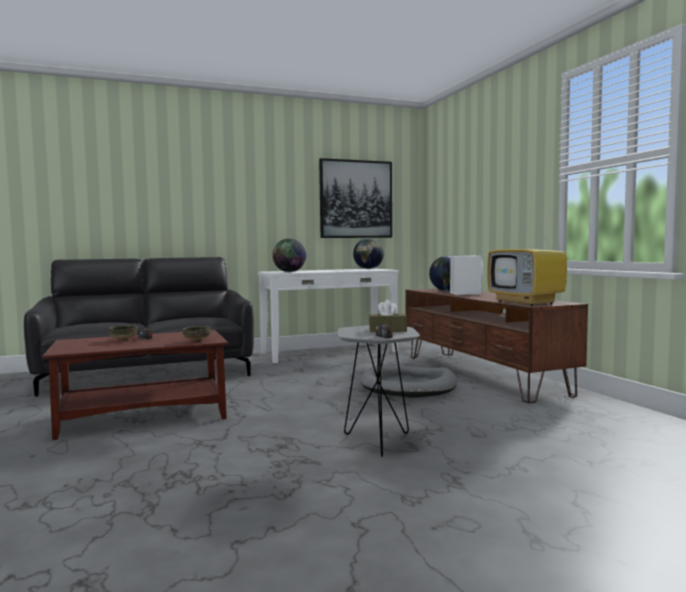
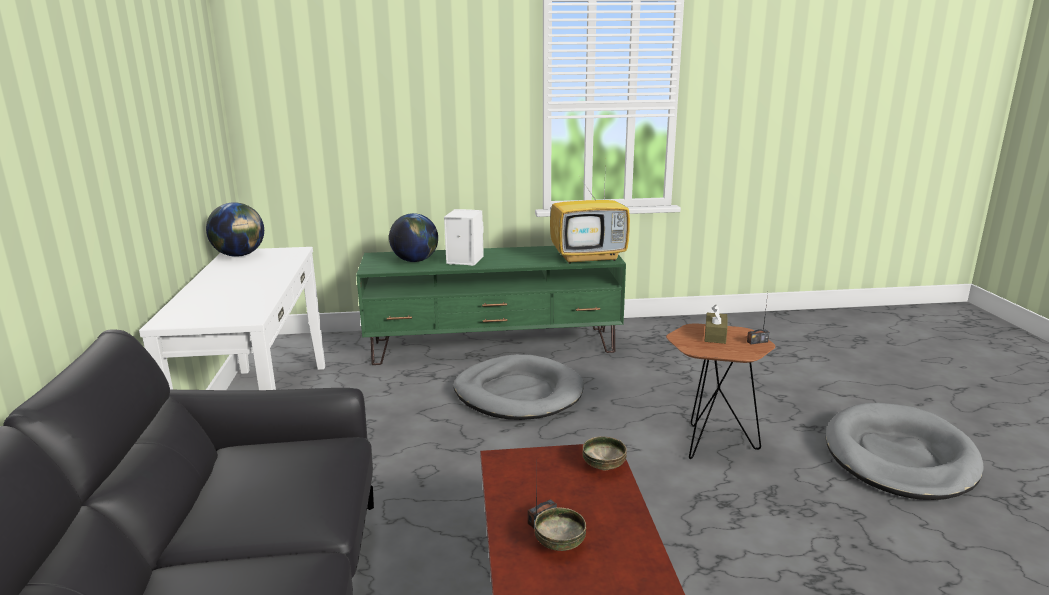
camera: 75 degrees left, 15 degrees up
globe [272,239,306,272] -> none
picture [319,158,392,238] -> none
grey side table [338,325,420,457] -> brown side table [666,324,775,459]
brown tv stand [406,288,588,403] -> green tv stand [356,246,626,365]
none -> grey dog bed [825,403,984,500]

